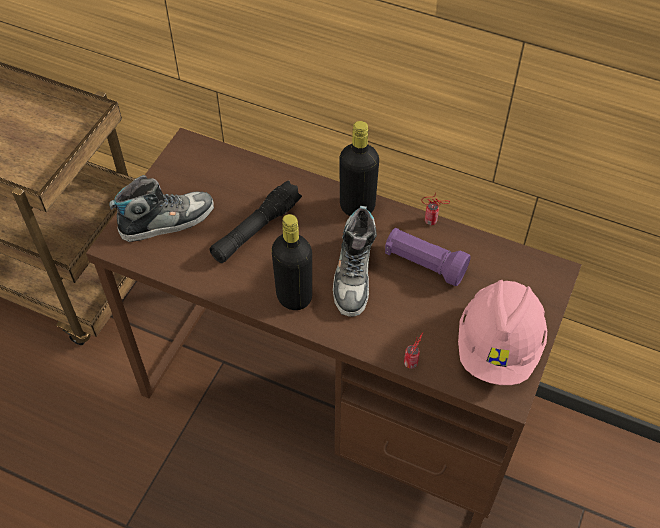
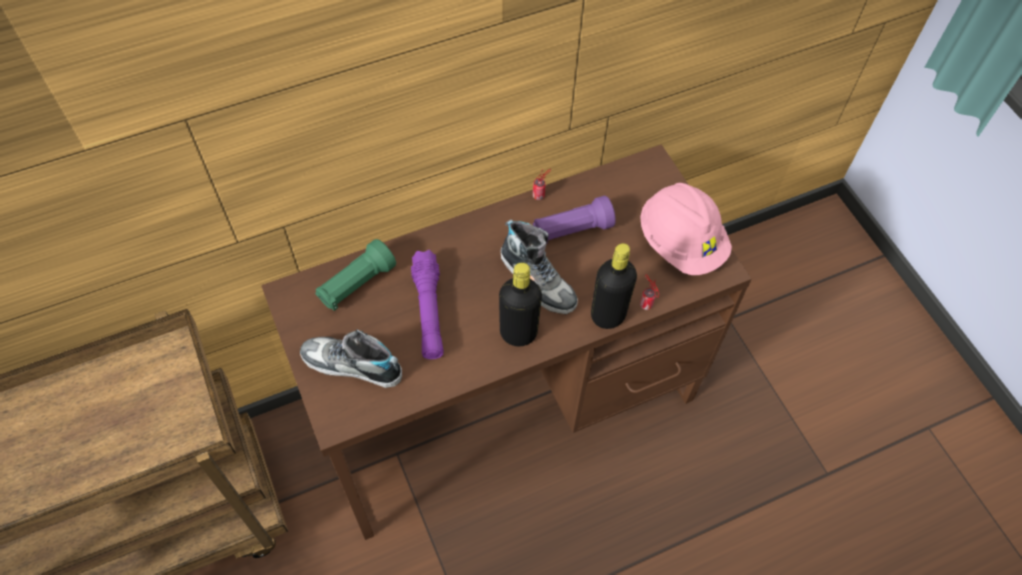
camera: 50 degrees left, 5 degrees up
shoe [109,175,214,242] -> shoe turned 90 degrees counterclockwise [300,330,402,388]
black flashlight [209,180,302,263] -> purple flashlight [411,250,444,359]
black bottle [339,121,379,216] -> black bottle moved to [591,243,637,329]
none -> green flashlight [315,239,396,311]

